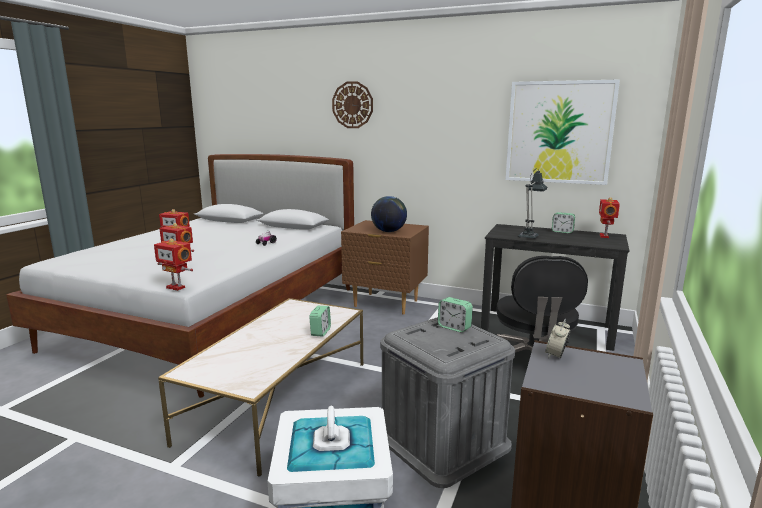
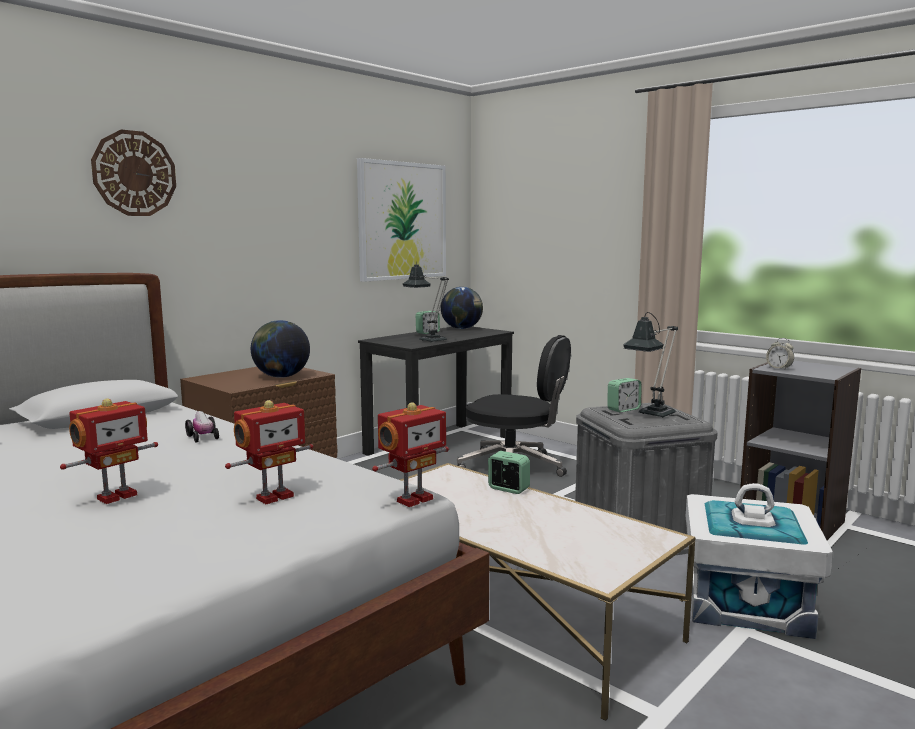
camera: 70 degrees left, 5 degrees down
toy robot [599,197,620,238] -> globe [441,287,483,329]
none -> table lamp [623,312,678,418]

